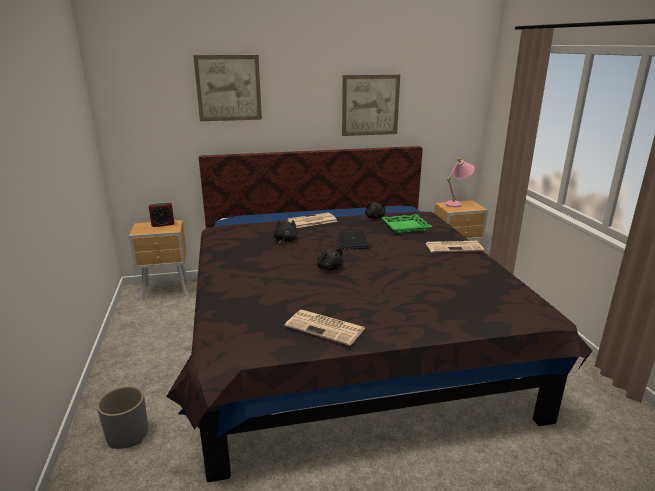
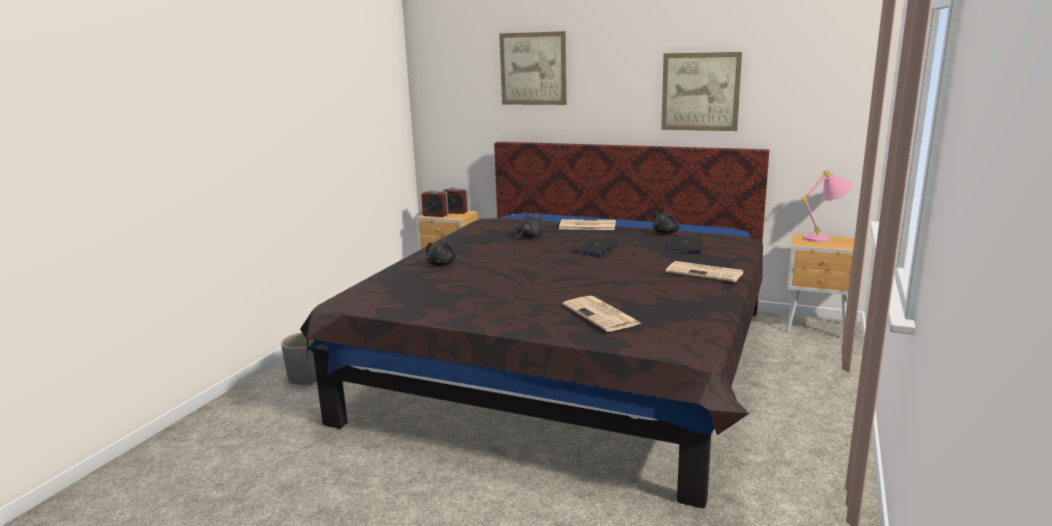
camera: 35 degrees right, 5 degrees down
newspaper [285,310,365,346] -> newspaper moved to [563,296,642,332]
black plush toy [317,248,344,270] -> black plush toy moved to [426,242,456,266]
green tray [381,214,432,233] -> laptop [668,236,703,253]
none -> alarm clock [421,190,448,217]

